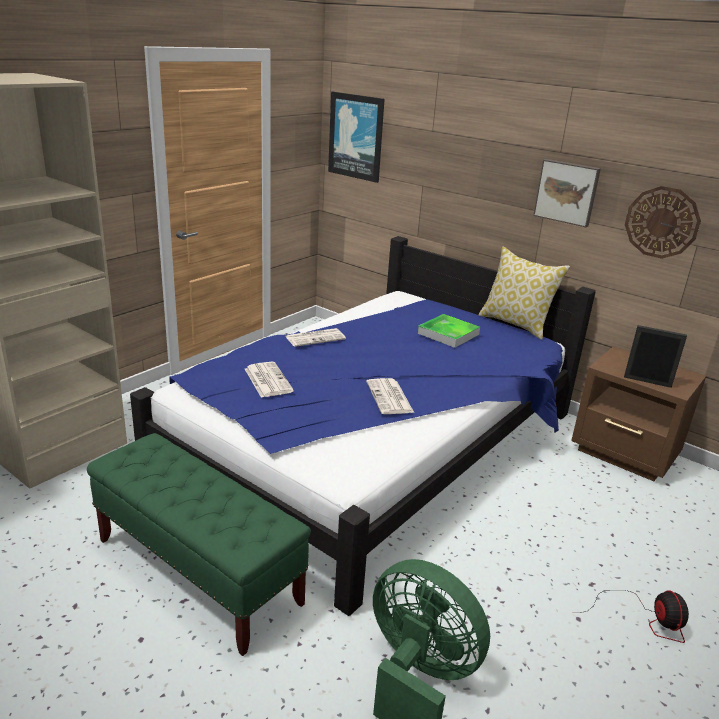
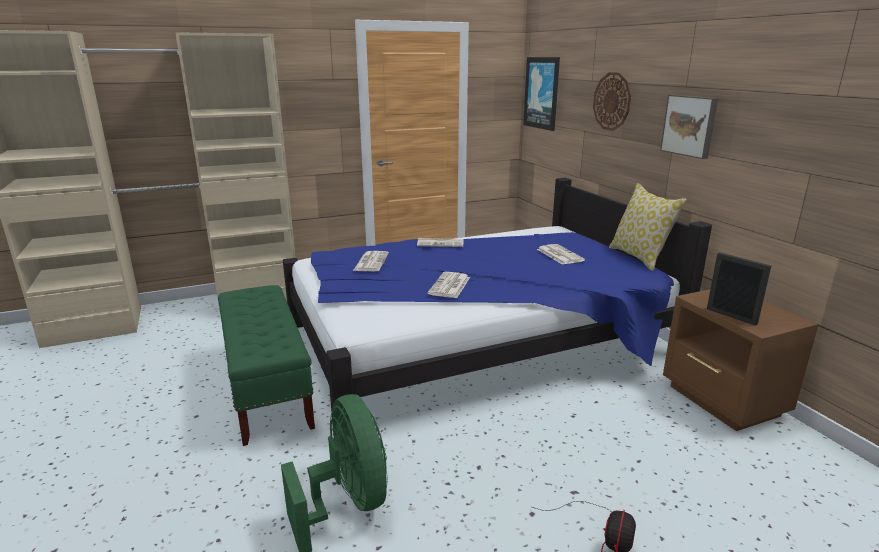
camera: 30 degrees right, 5 degrees down
tray [418,314,480,348] -> newspaper [537,244,585,265]
wall clock [625,186,701,259] -> wall clock moved to [593,72,631,131]

